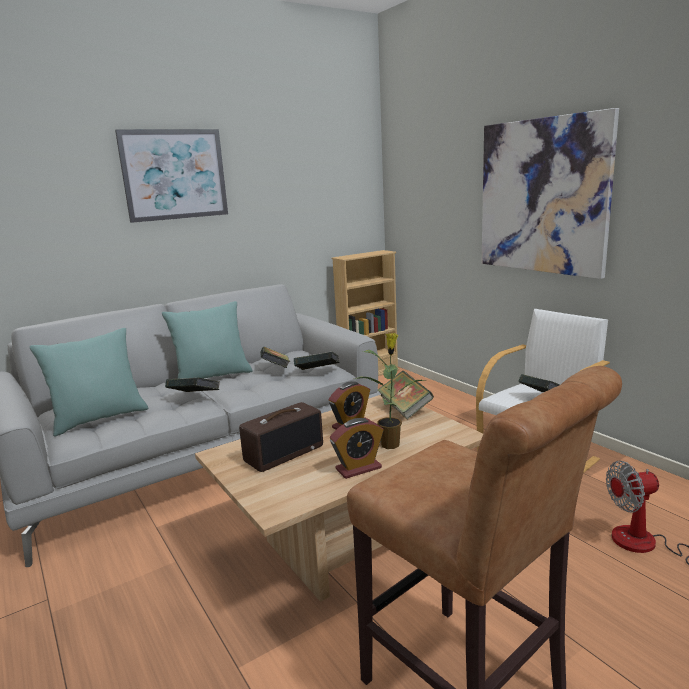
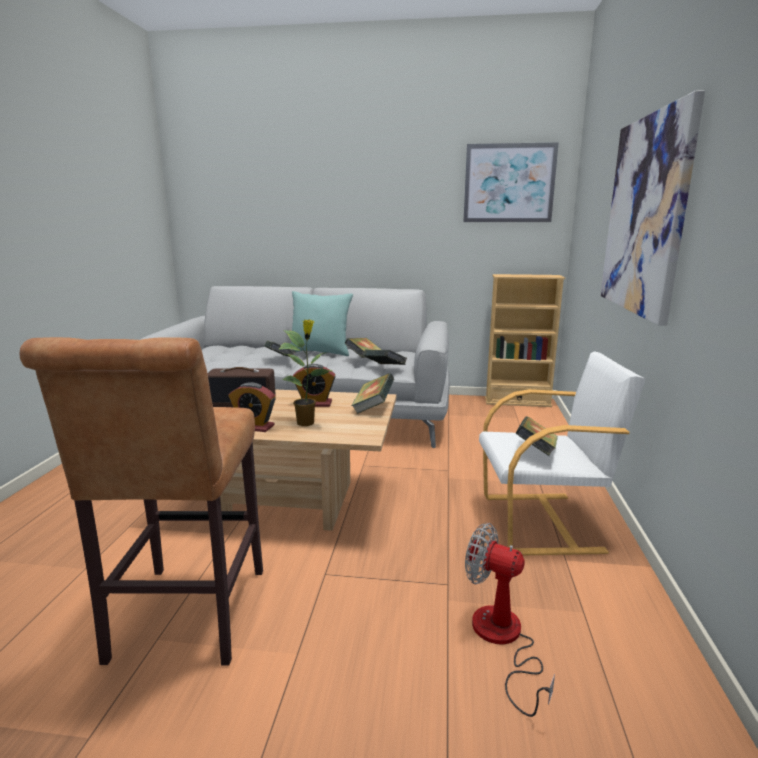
camera: 40 degrees right, 0 degrees up
turquoise pillow [29,328,148,436] -> none
picture [115,129,228,223] -> picture moved to [463,142,559,222]

